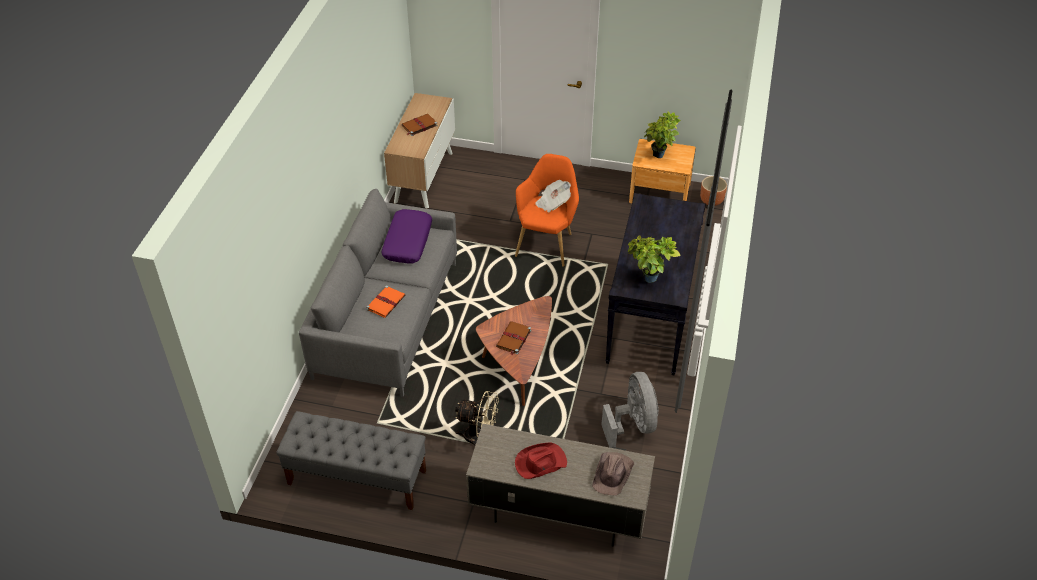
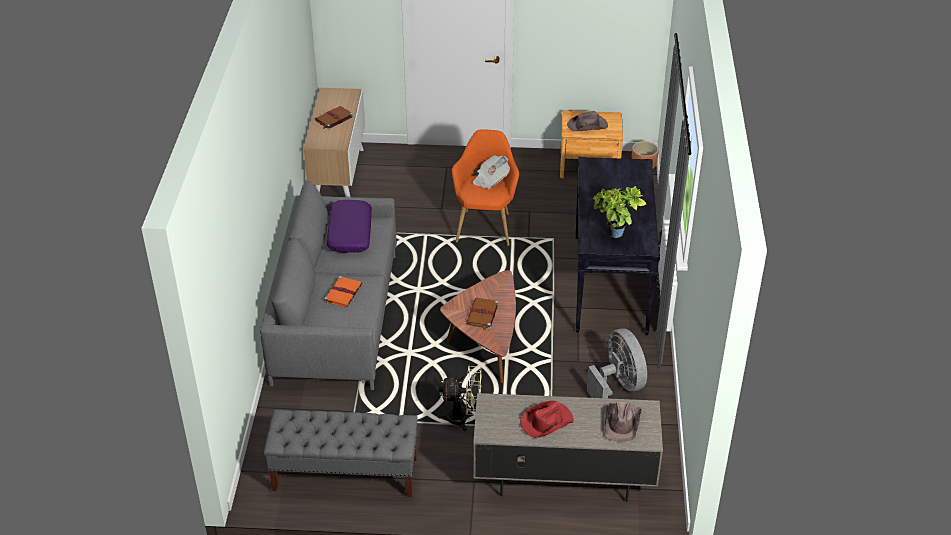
camera: 10 degrees left, 5 degrees down
potted plant [644,112,680,158] -> brown hat [567,111,608,131]

